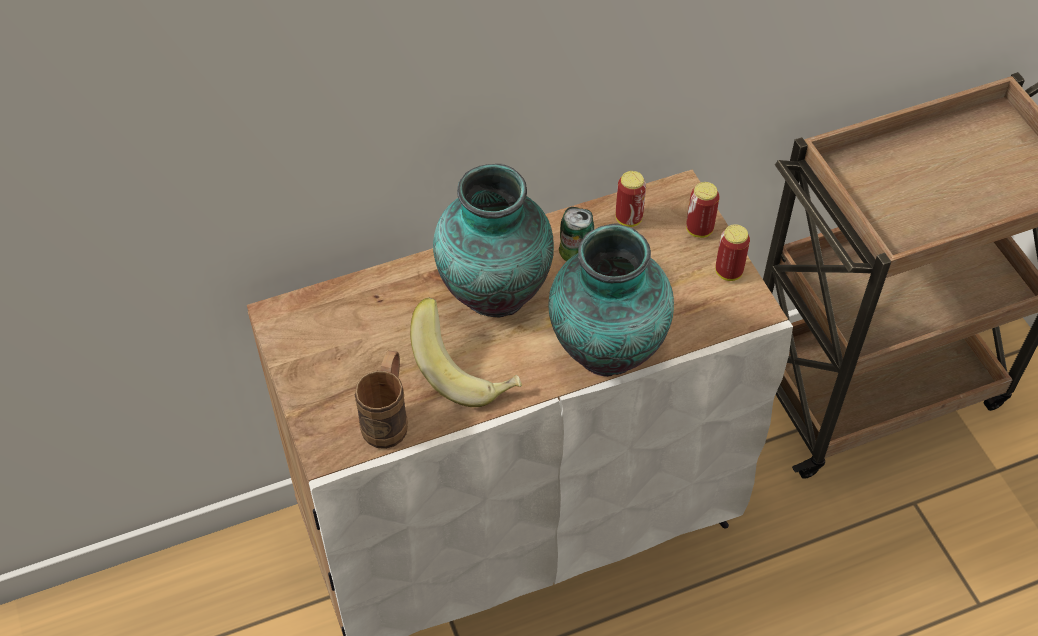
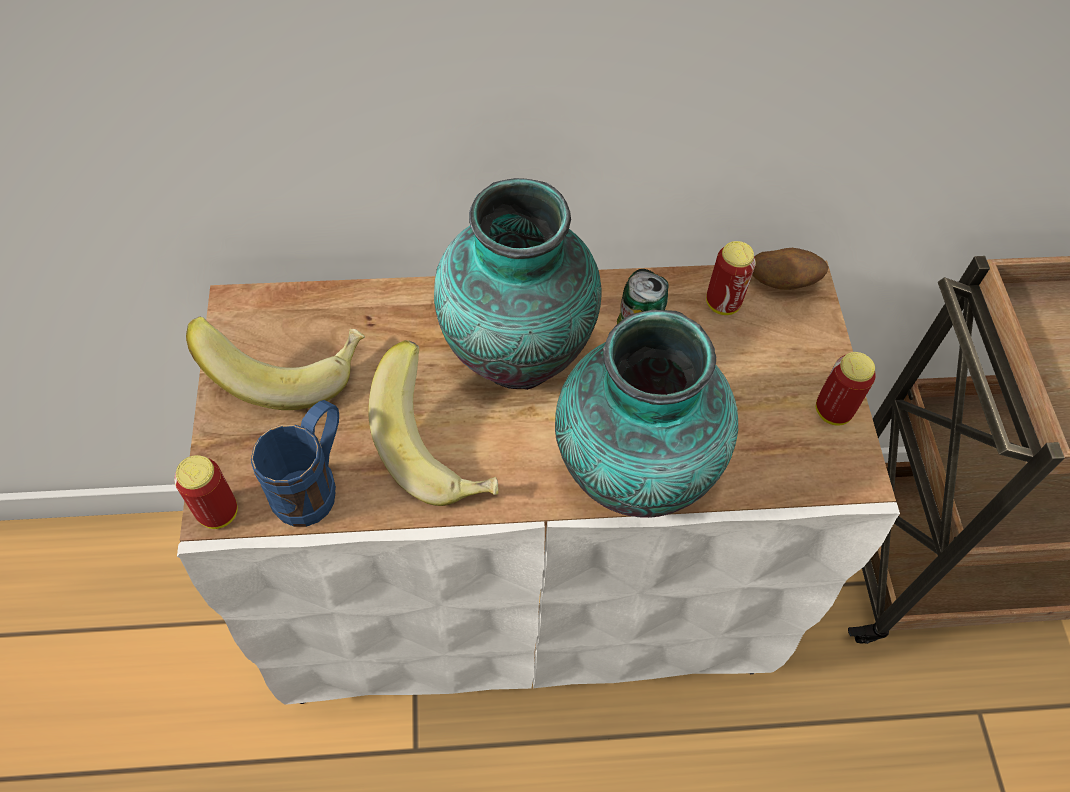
camera: 15 degrees right, 5 degrees up
brown mug [355,350,408,449] -> blue mug [251,400,339,527]
can [686,182,720,238] -> can moved to [174,455,238,529]
none -> banana [186,317,365,410]
none -> potato [752,248,829,290]

